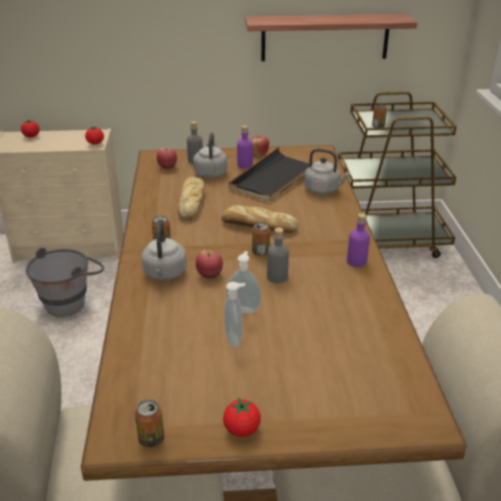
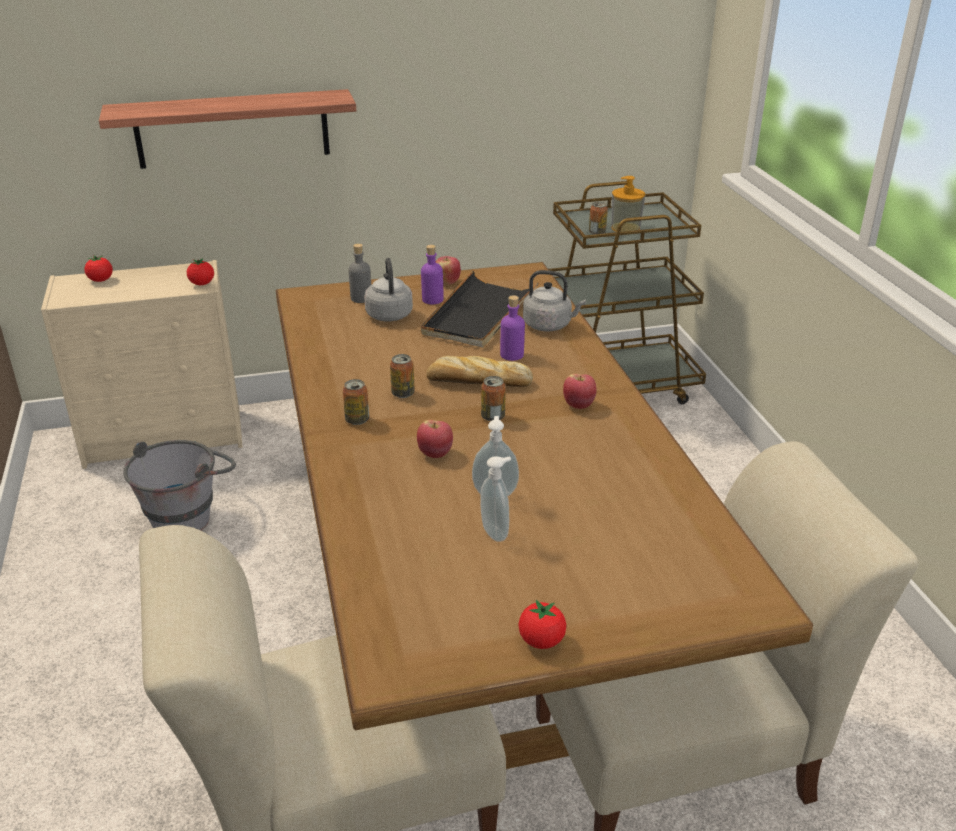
camera: 10 degrees left, 0 degrees up
can [135,400,164,448] -> can moved to [390,354,415,398]
grey kettle [142,221,187,281] -> none
apple [157,148,177,169] -> apple moved to [563,374,597,409]
bread [177,177,205,220] -> none
shelf [245,14,417,61] -> shelf moved to [99,89,356,169]
grey bottle [267,228,289,283] -> none
purple bottle [347,213,370,267] -> purple bottle moved to [500,295,525,361]
none -> soap dispenser [611,176,645,232]

